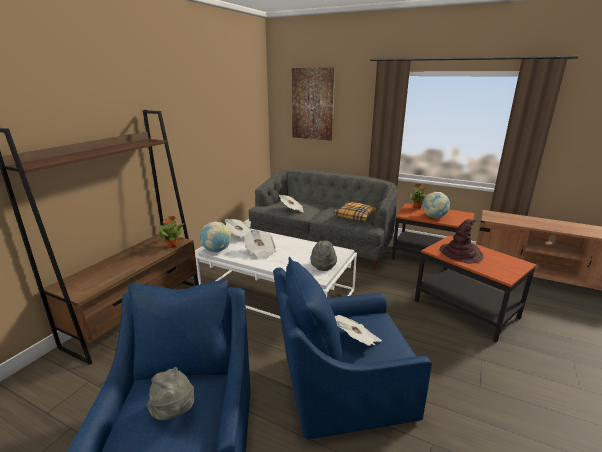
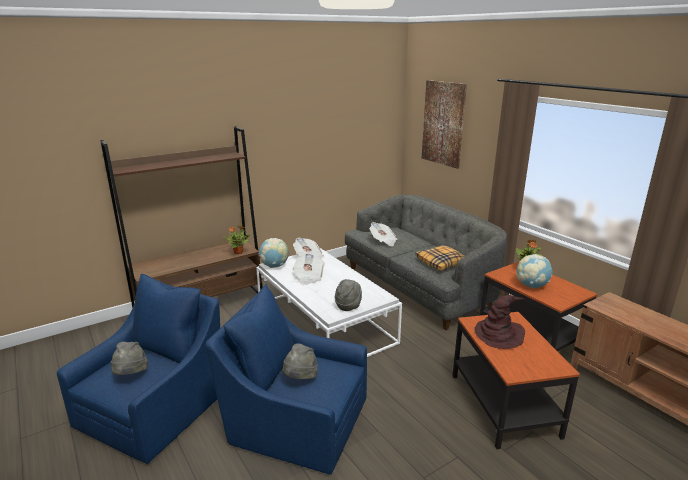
camera: 30 degrees right, 0 degrees up
newspaper [335,315,382,346] -> grey hat [282,343,318,379]

